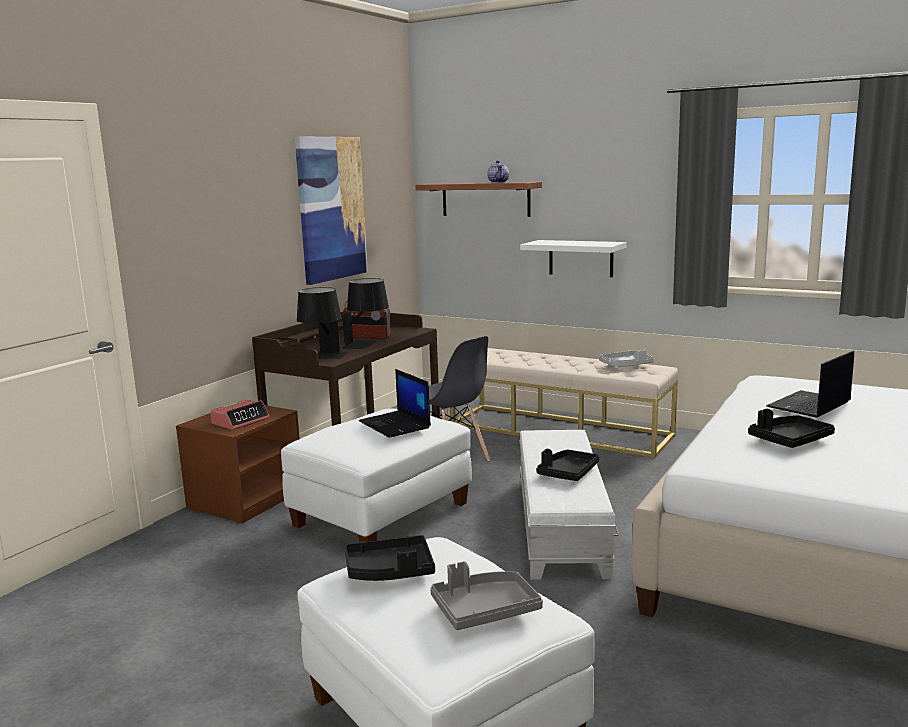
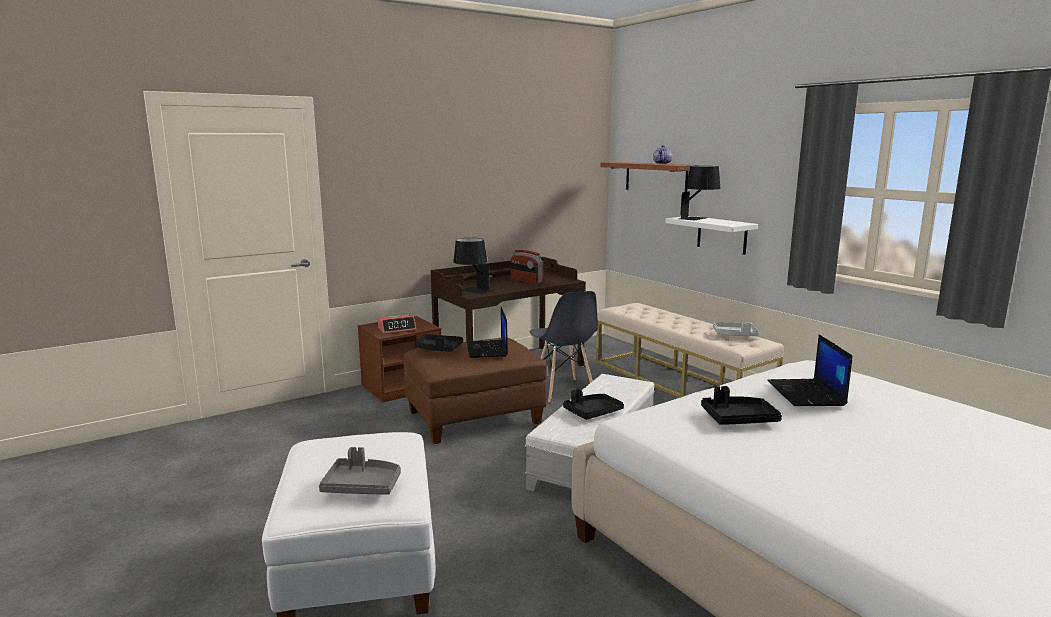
camera: 25 degrees right, 0 degrees up
white ottoman [281,408,472,543] -> brown ottoman [403,338,547,444]
picture [295,136,368,285] -> none
black table lamp [343,278,389,349] -> black table lamp moved to [680,166,720,220]
black tray [344,535,435,581] -> black tray moved to [415,334,463,352]
laptop [766,350,854,418] -> laptop turned 75 degrees counterclockwise [767,334,852,406]

